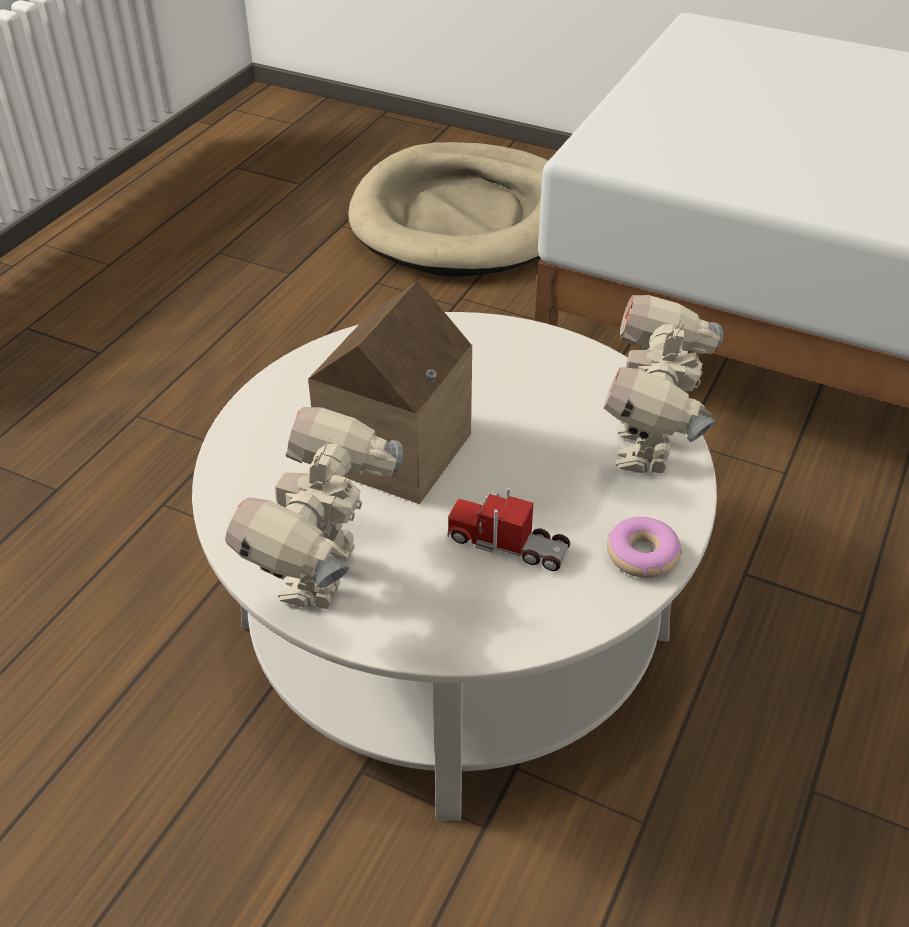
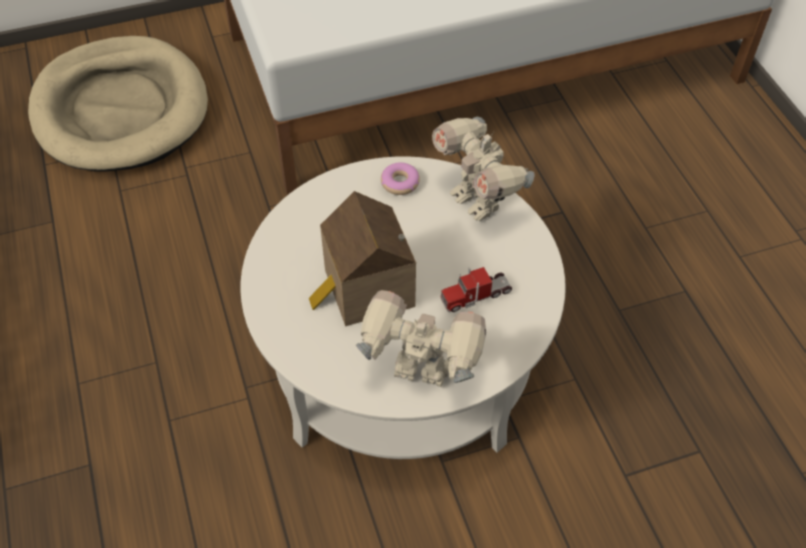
camera: 45 degrees left, 10 degrees up
toy robot [225,407,403,609] -> toy robot turned 135 degrees clockwise [356,290,486,387]
donut [607,517,682,578] -> donut moved to [381,162,420,195]

